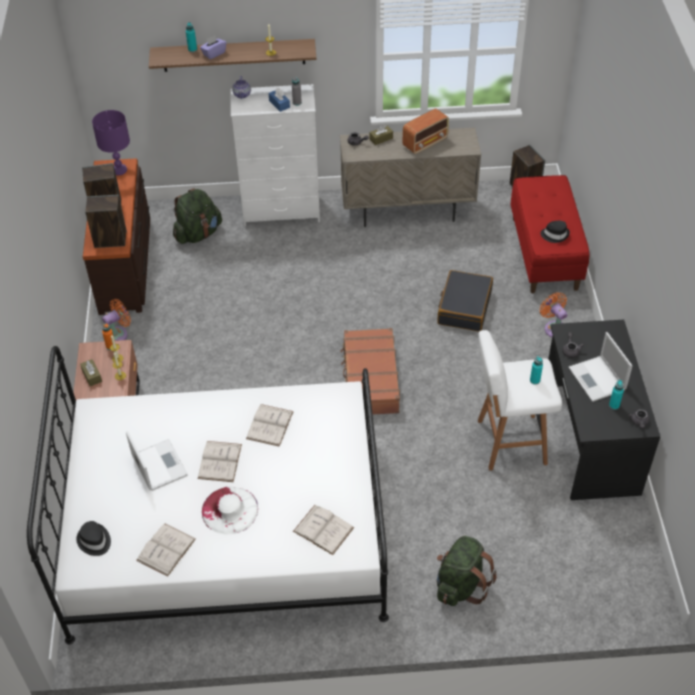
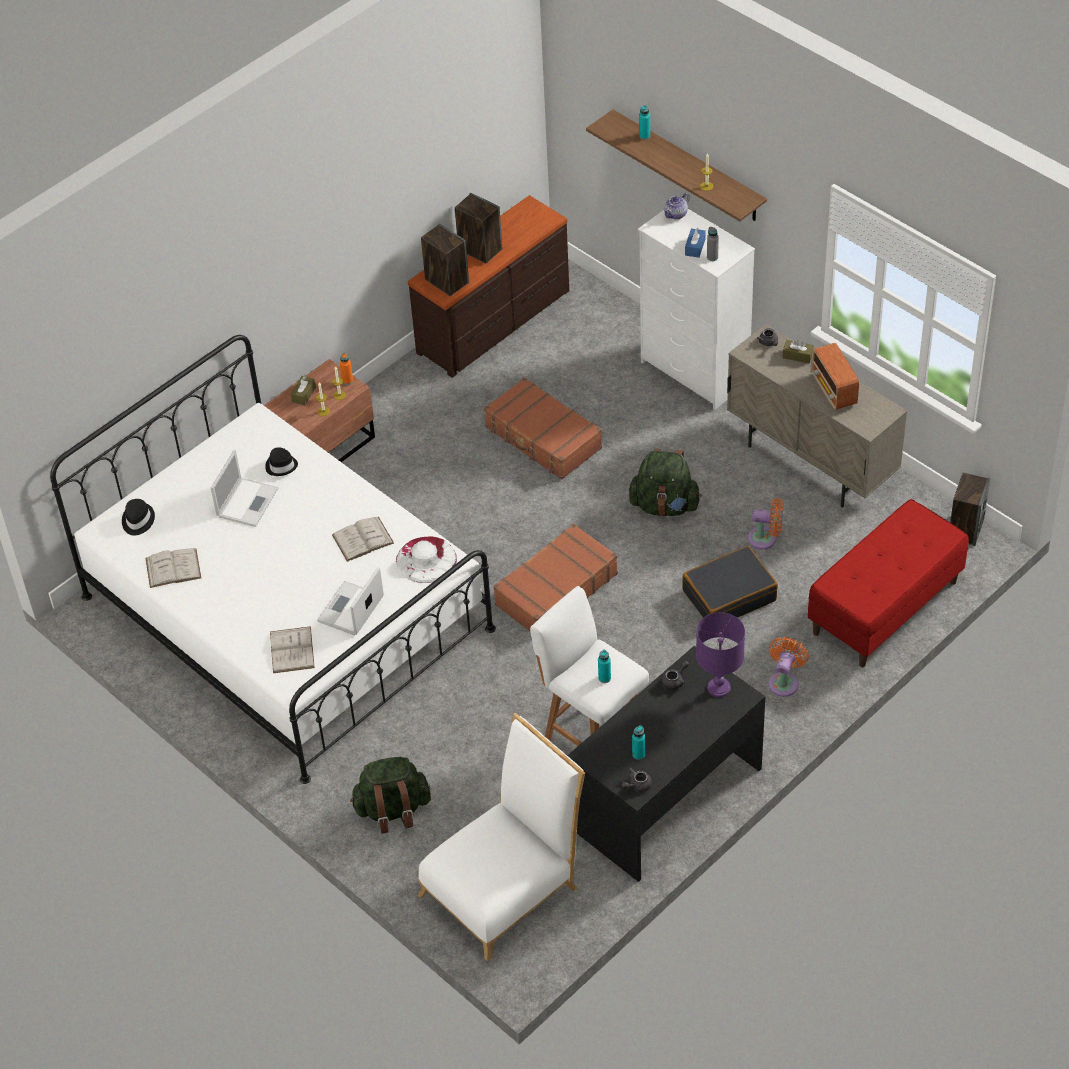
camera: 50 degrees right, 0 degrees up
purple table lamp [92,110,130,175] -> purple table lamp moved to [696,612,745,698]
orange fan [102,299,131,341] -> orange fan moved to [748,498,783,549]
green backpack [173,188,222,244] -> green backpack moved to [629,449,702,516]
white book [198,441,242,482] -> none
purple tissue box [200,36,226,59] -> none
white hat [202,487,258,535] -> white hat moved to [396,536,457,583]
radio [402,108,449,154] -> radio turned 60 degrees clockwise [811,343,859,410]
black hat [540,221,570,243] -> black hat moved to [265,447,298,476]
laptop [568,332,633,402] -> laptop moved to [317,567,384,636]
none -> white chair [418,713,585,961]
none -> brown suitcase [484,377,602,480]

